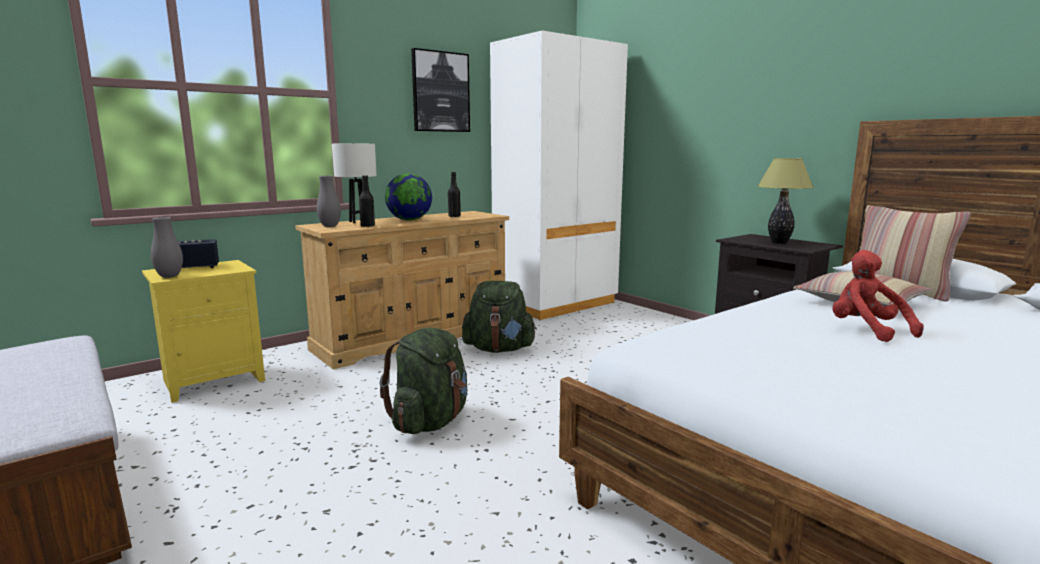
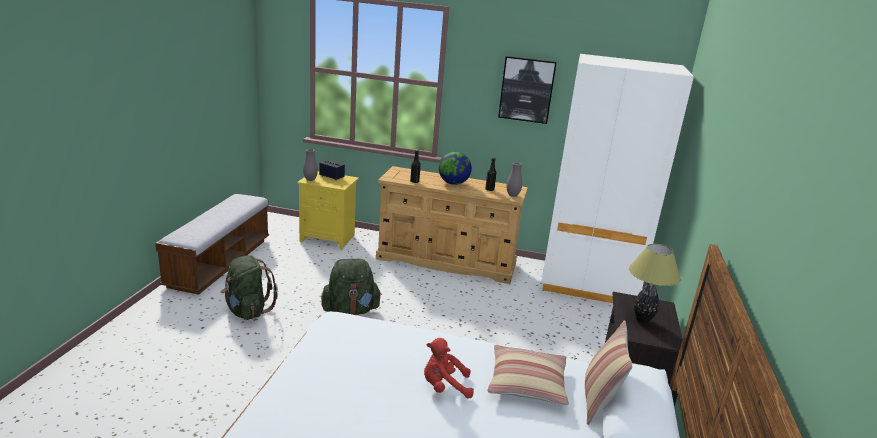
camera: 50 degrees right, 10 degrees up
grey vase [317,176,341,227] -> grey vase moved to [507,162,522,197]
white table lamp [332,143,377,223] -> none
green backpack [462,281,537,353] -> green backpack moved to [221,255,278,320]
red plush toy [832,250,924,342] -> red plush toy turned 120 degrees counterclockwise [424,338,474,399]

